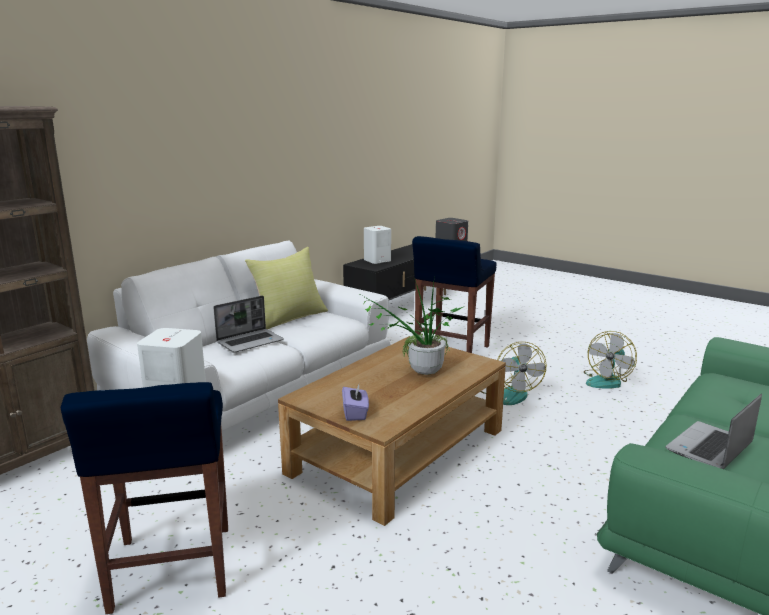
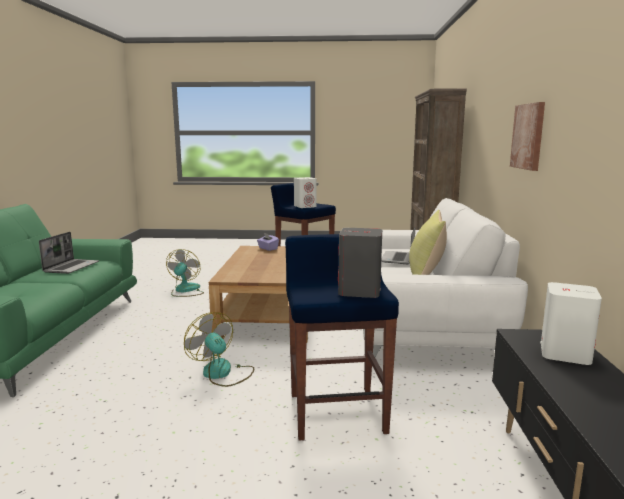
camera: 145 degrees right, 5 degrees down
potted plant [363,275,463,375] -> none
fan [584,331,637,388] -> fan moved to [166,249,204,297]
none -> picture [510,102,545,171]

